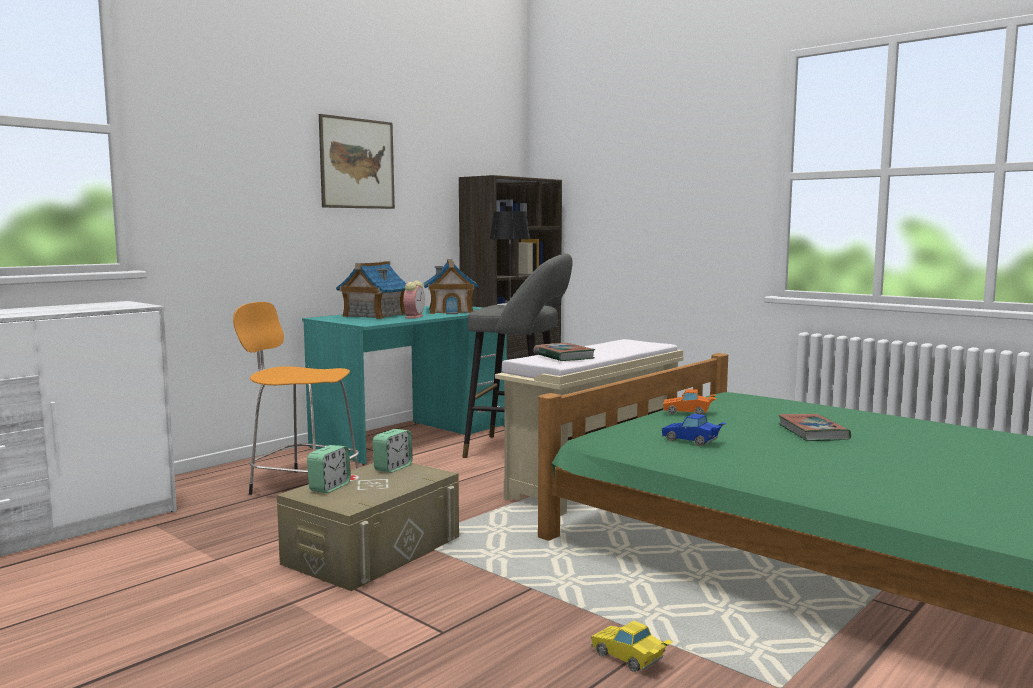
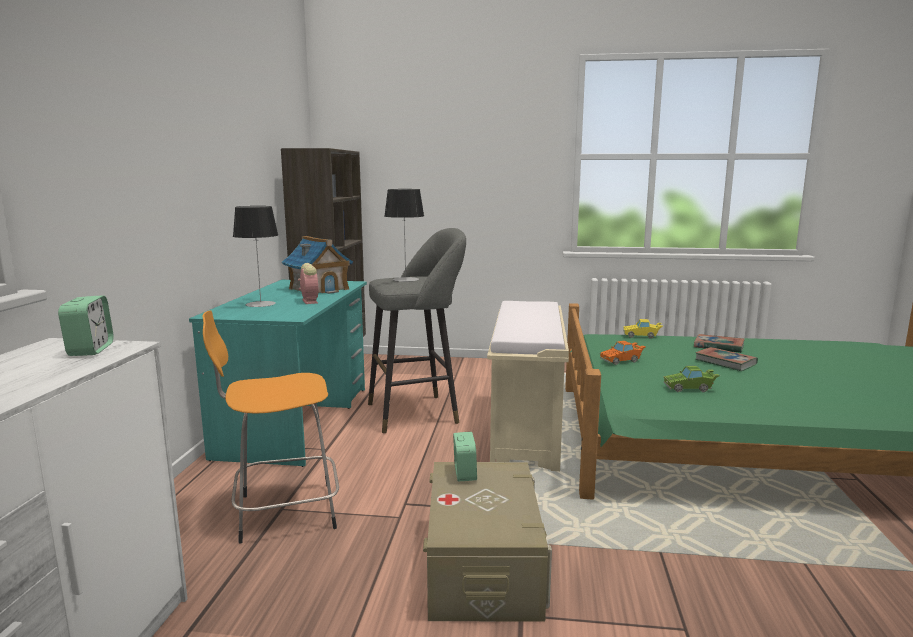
camera: 35 degrees left, 5 degrees up
alarm clock [307,445,351,493] -> alarm clock moved to [58,295,114,356]
picture [319,114,395,209] -> none
toy house [336,261,407,319] -> table lamp [233,206,278,307]
book [533,343,596,361] -> book moved to [694,334,745,353]
yellow toy car [591,621,673,672] -> yellow toy car moved to [623,319,663,339]
blue toy car [661,414,727,446] -> green toy car [663,366,720,392]

